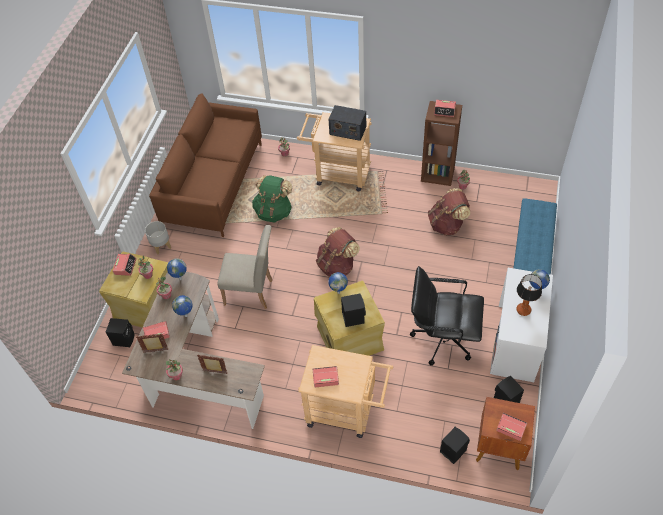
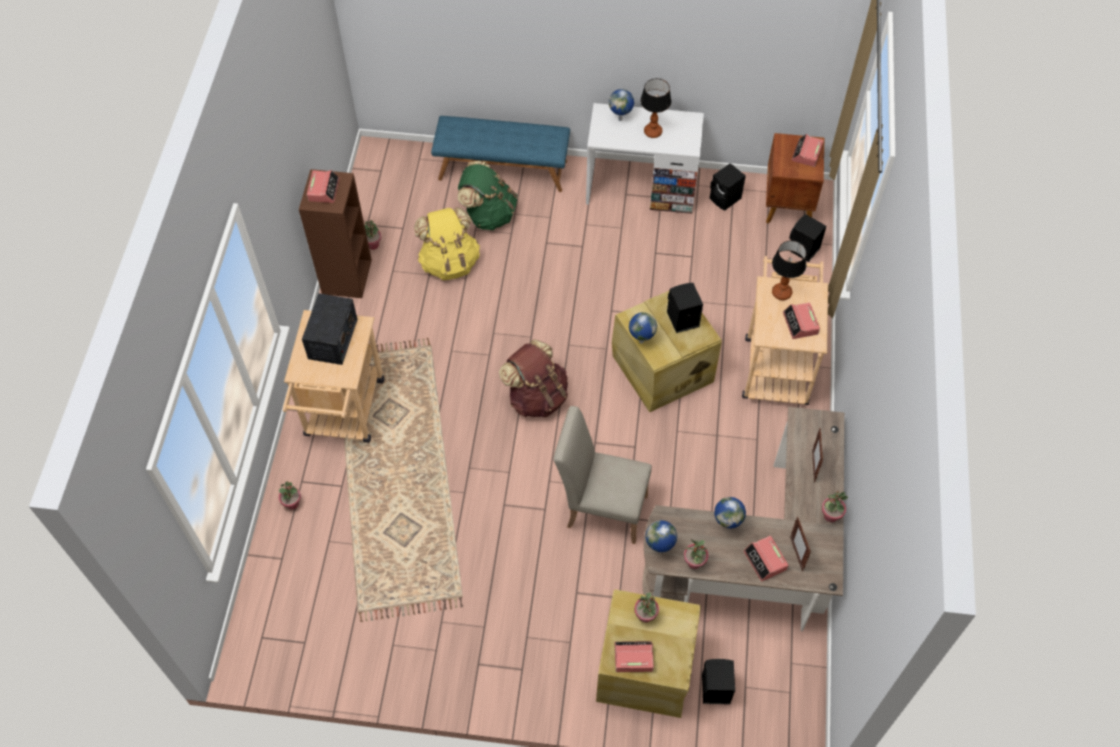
camera: 100 degrees left, 5 degrees up
grey planter [145,221,171,255] -> none
brown sofa [149,93,262,237] -> none
beige chair [217,225,272,309] -> beige chair turned 75 degrees counterclockwise [553,406,652,544]
green backpack [252,175,292,222] -> green backpack moved to [458,161,517,230]
black office chair [410,266,484,366] -> none
brown backpack [428,188,470,236] -> yellow backpack [414,208,480,280]
none -> table lamp [772,240,806,300]

